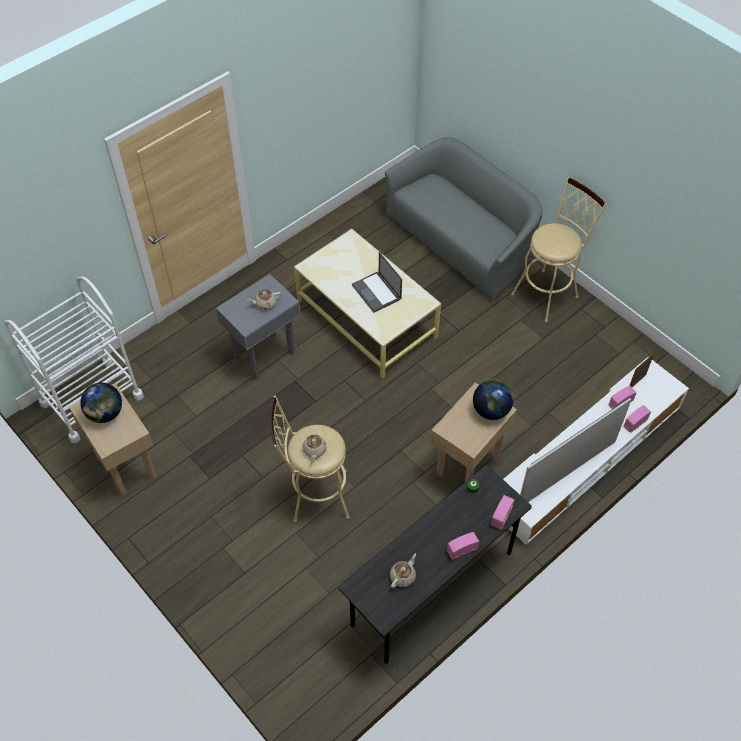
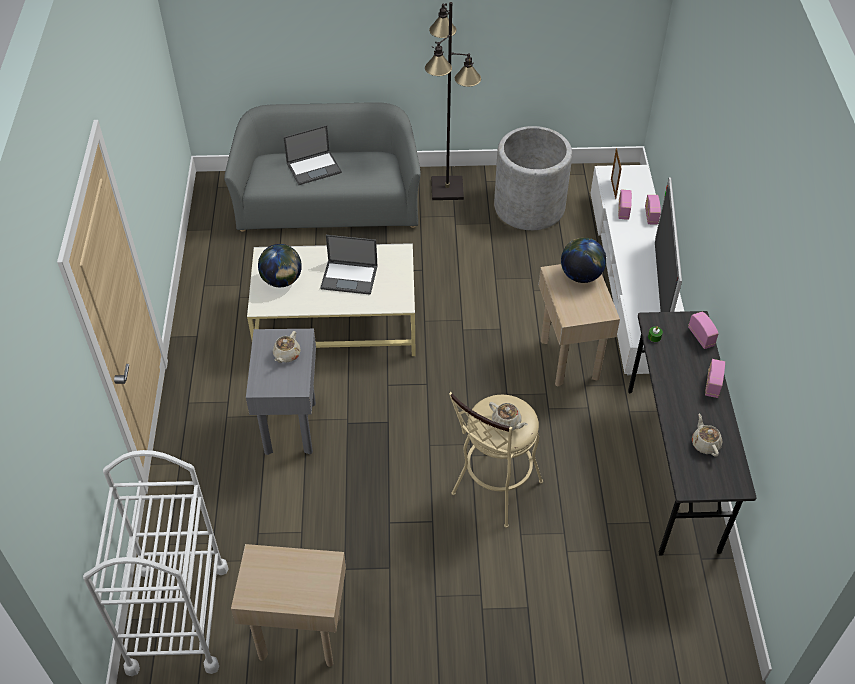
camera: 50 degrees left, 5 degrees down
globe [80,383,122,423] -> globe moved to [258,244,302,287]
beige stool [511,177,606,322] -> black floor lamp [425,2,481,200]
none -> laptop [283,125,342,185]
none -> grey planter [494,126,572,230]

